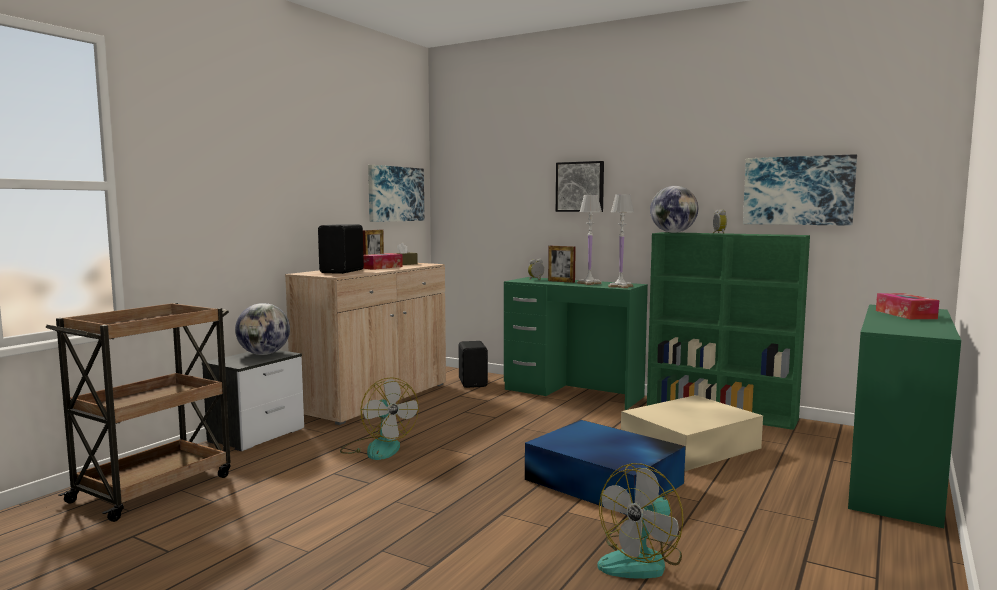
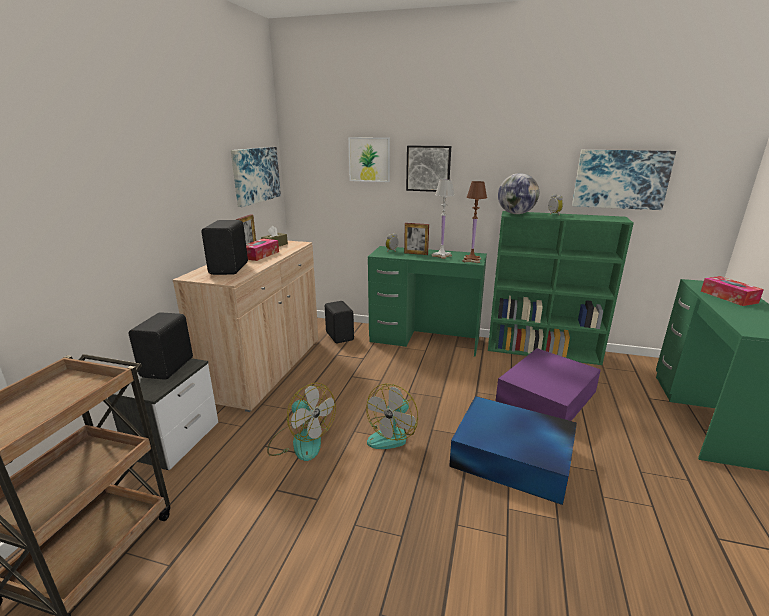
camera: 15 degrees left, 15 degrees up
globe [235,303,290,355] -> black speaker [129,312,193,380]
fan [597,463,684,579] -> fan moved to [366,384,418,449]
white table lamp [608,194,634,288] -> brown table lamp [462,181,487,263]
beige storage box [621,395,763,471] -> purple storage box [496,348,601,421]
none -> picture [348,137,390,182]

